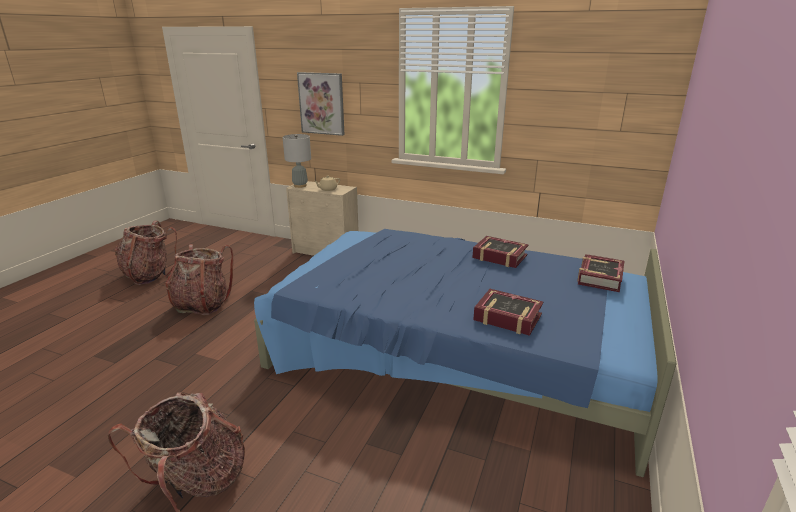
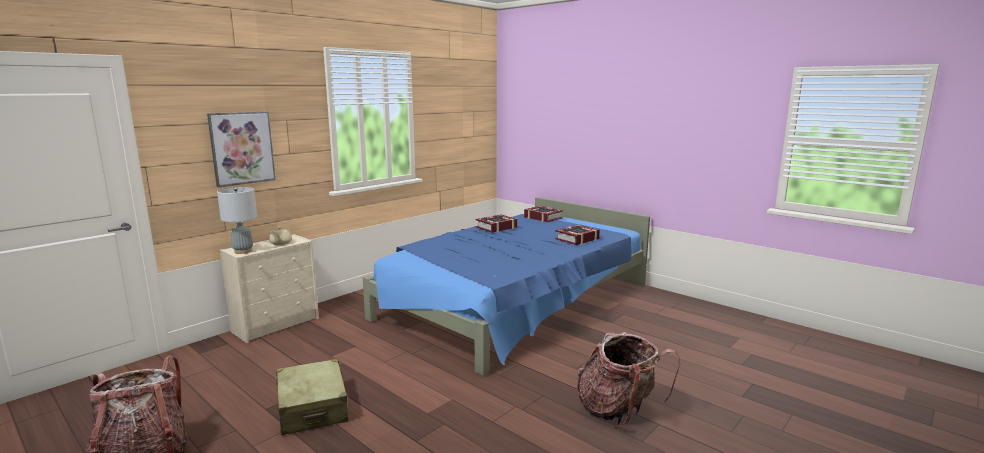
camera: 70 degrees left, 10 degrees down
backpack [166,244,233,315] -> beige suitcase [276,359,349,435]

